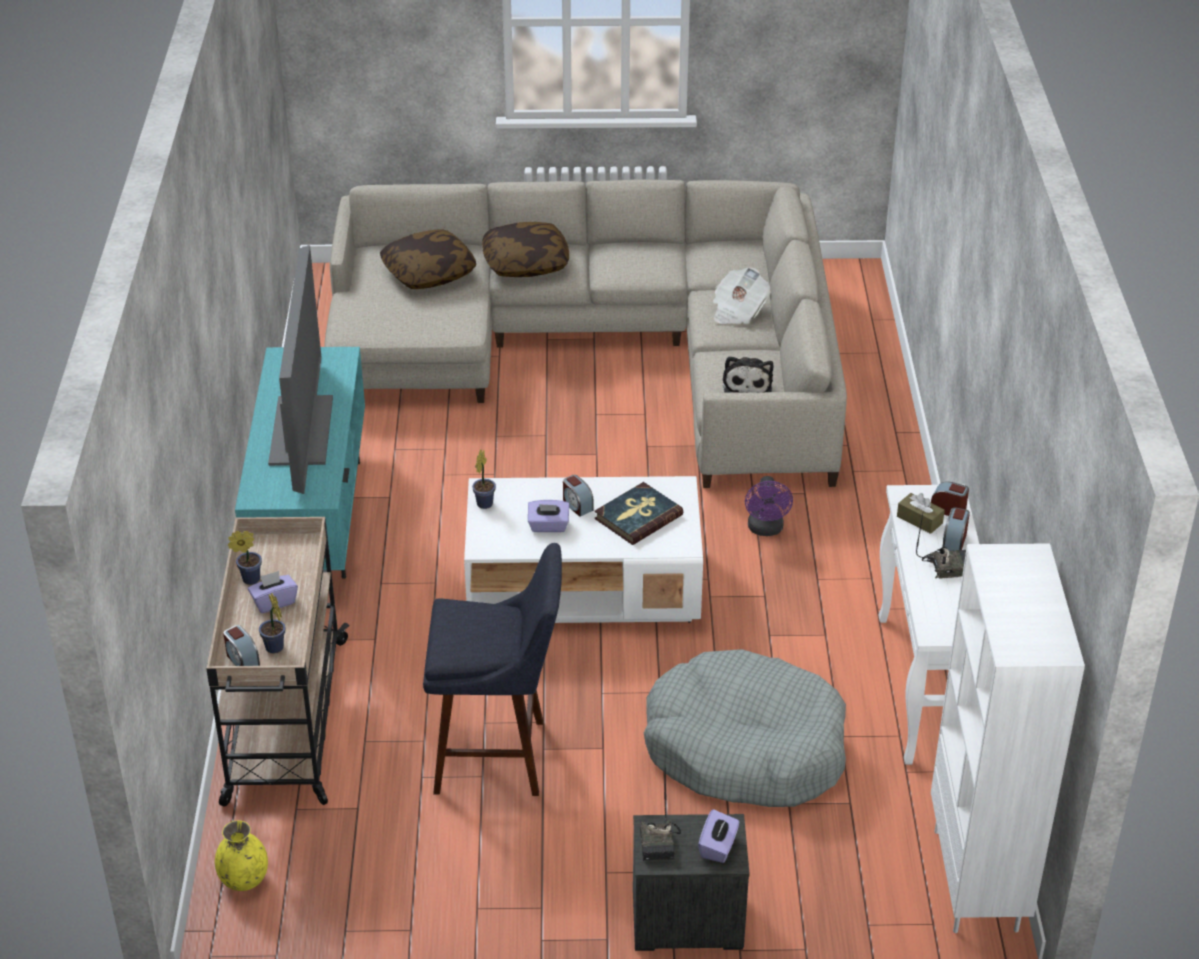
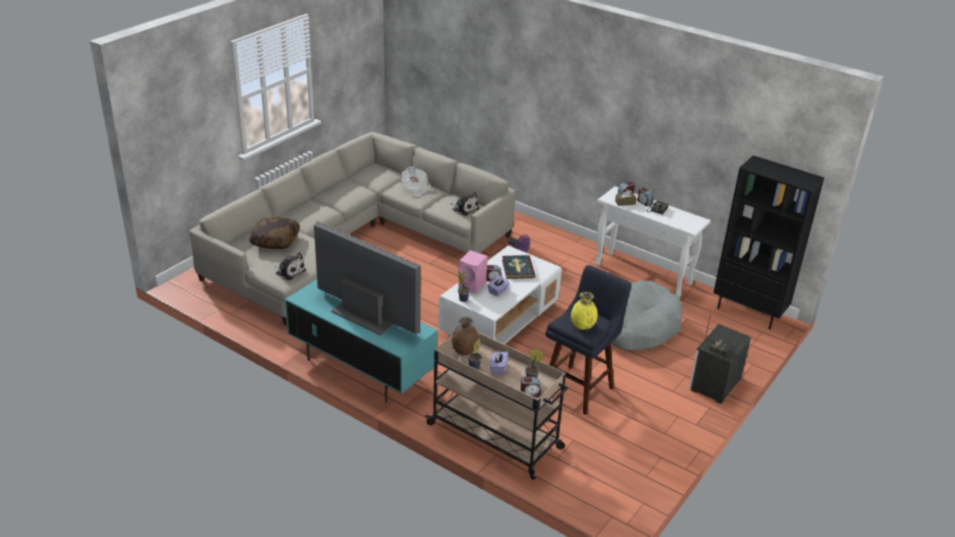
camera: 55 degrees left, 5 degrees down
yellow vase [215,821,268,891] -> yellow vase moved to [571,292,598,330]
pillow [482,222,569,277] -> none
purple tissue box [698,809,739,863] -> none
white bookcase [931,543,1085,933] -> black bookcase [713,155,824,330]
none -> plush toy [275,252,306,280]
none -> brown vase [452,317,479,356]
none -> pink speaker [458,250,488,293]

